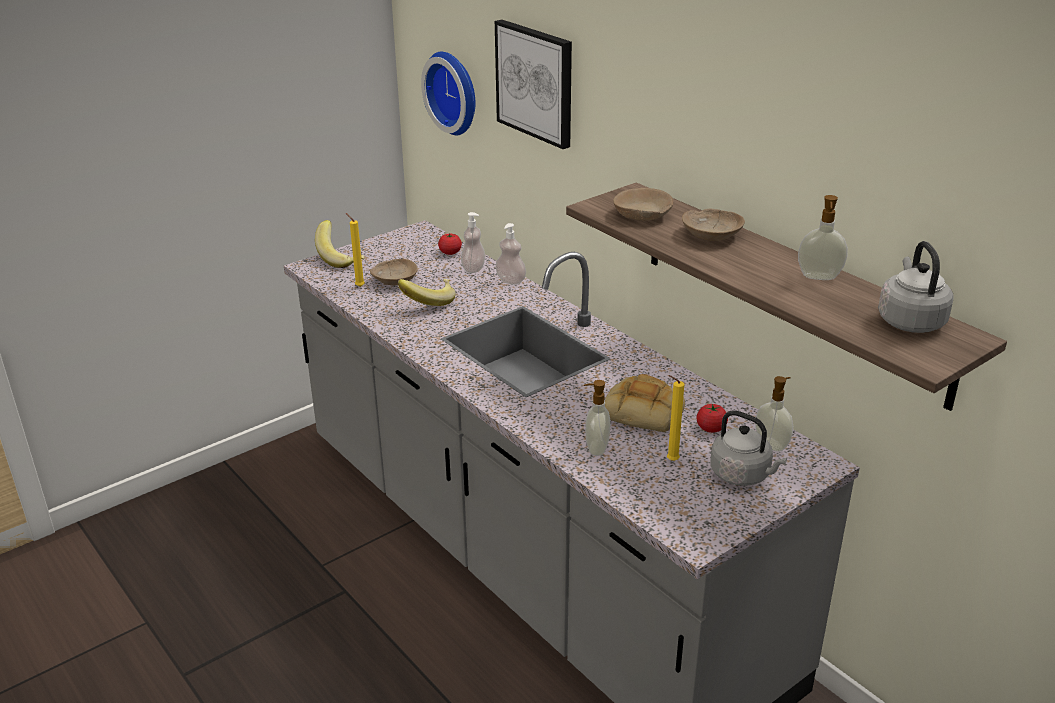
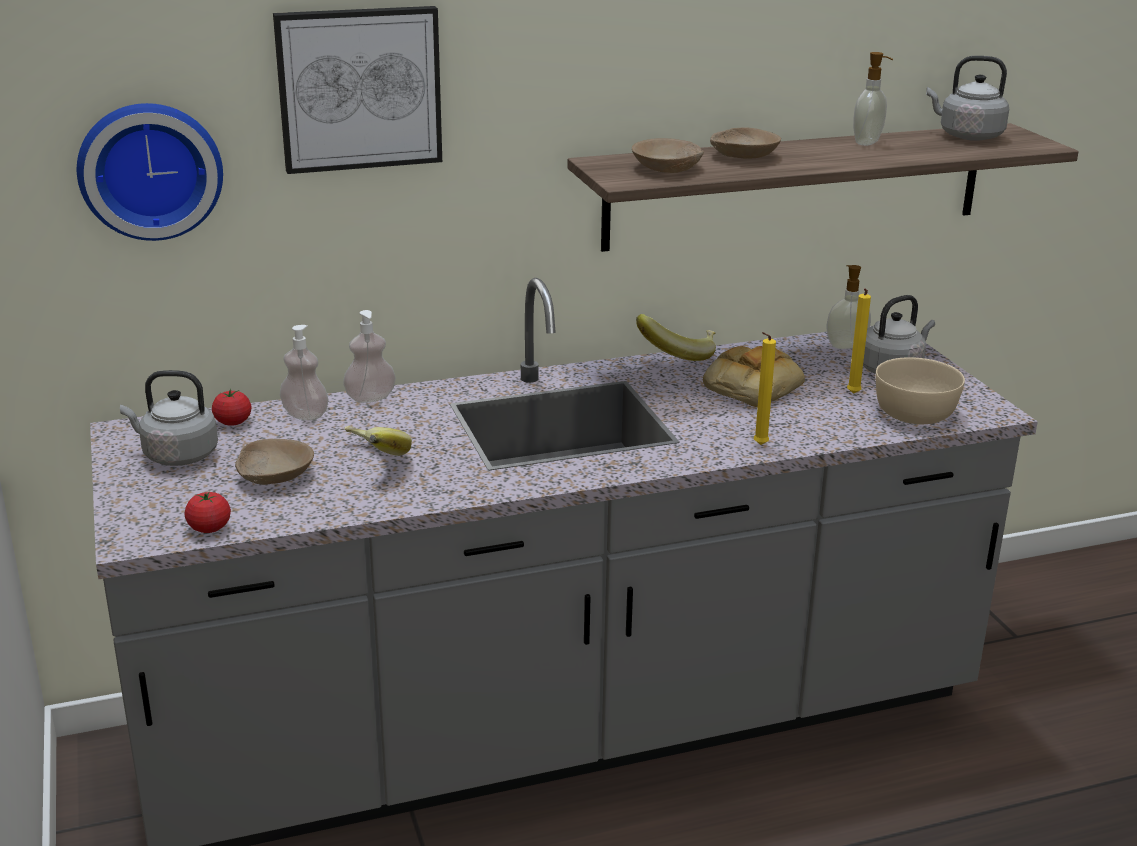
camera: 70 degrees left, 5 degrees down
banana [315,220,364,268] -> banana moved to [636,314,716,361]
yellow candle [346,213,365,287] -> yellow candle moved to [754,332,776,445]
soap dispenser [584,380,610,456] -> none
tomato [696,404,728,433] -> tomato moved to [185,492,231,533]
none -> grey kettle [120,370,218,466]
none -> beige bowl [876,357,965,424]

